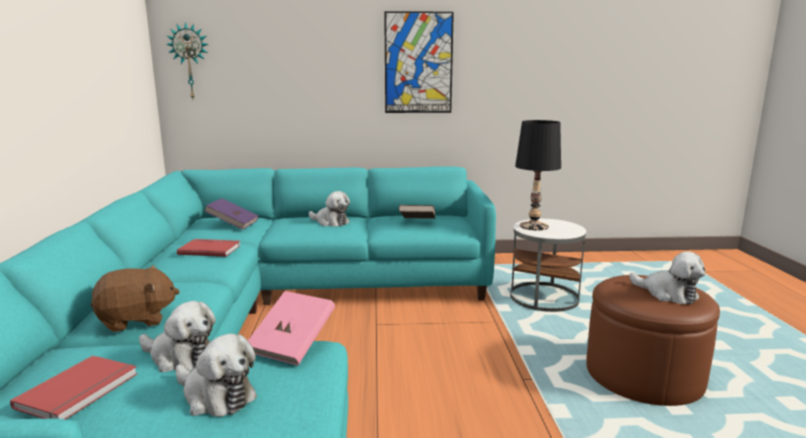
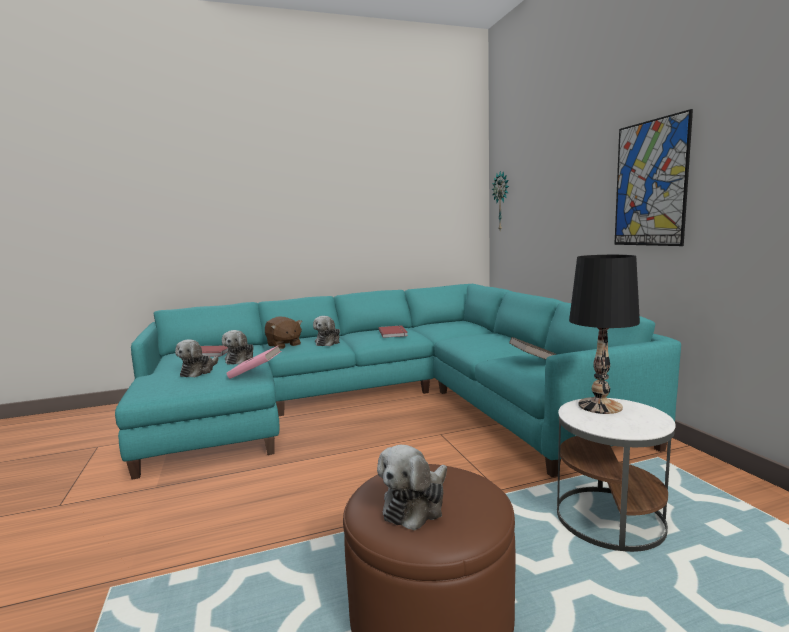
camera: 75 degrees right, 5 degrees down
purple book [204,198,259,230] -> none
plush toy [309,191,350,227] -> plush toy moved to [313,316,340,346]

